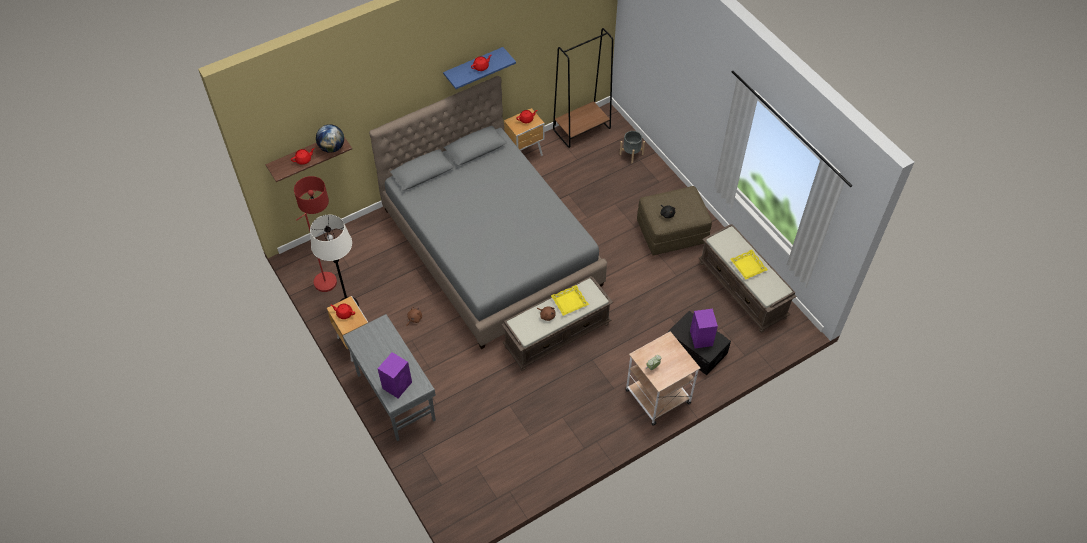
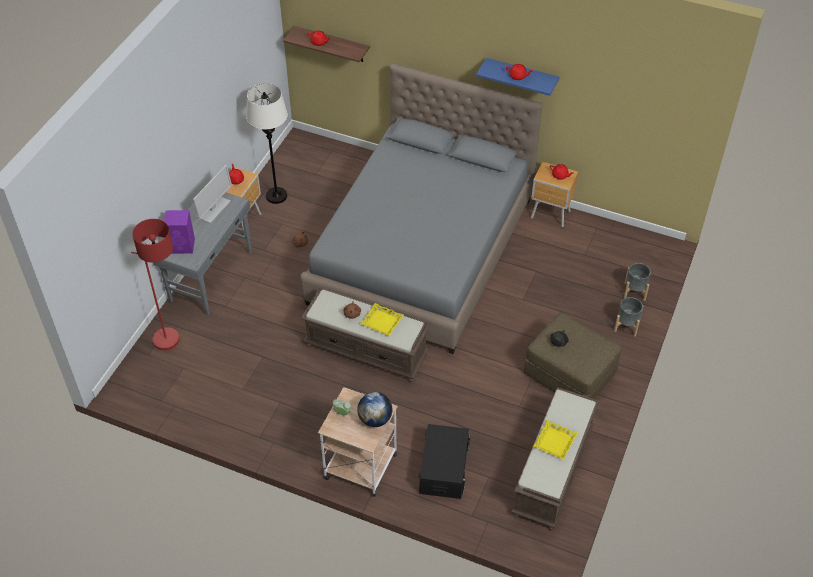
camera: 55 degrees right, 5 degrees down
red floor lamp [294,176,337,292] -> red floor lamp moved to [131,219,180,350]
globe [316,124,344,153] -> globe moved to [357,392,393,427]
clothes rack [553,28,613,148] -> none
purple speaker [690,309,718,348] -> none
none -> monitor [193,165,232,224]
none -> grey planter [614,297,644,337]

